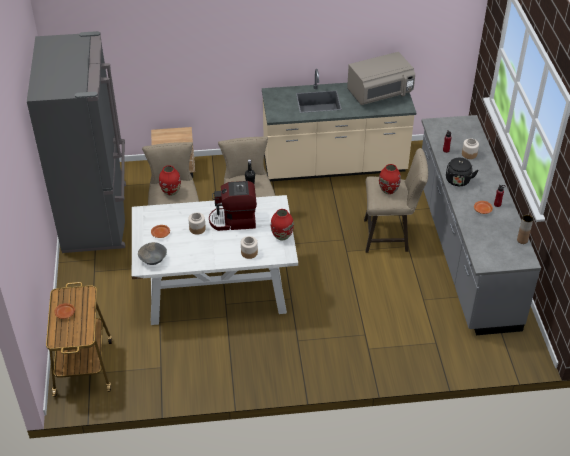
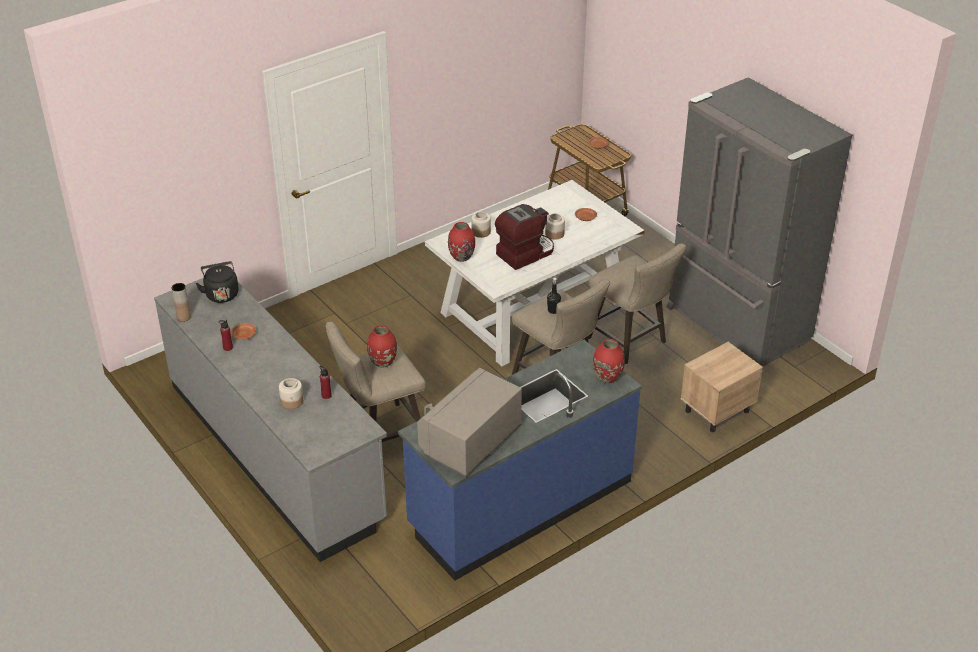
camera: 150 degrees right, 5 degrees down
grey bowl [138,242,167,265] -> none
red vase [159,165,181,196] -> red vase moved to [593,339,625,383]
beige counter [262,69,416,181] -> blue counter [398,340,642,581]
black kettle [446,158,479,186] -> black kettle moved to [196,261,239,303]

